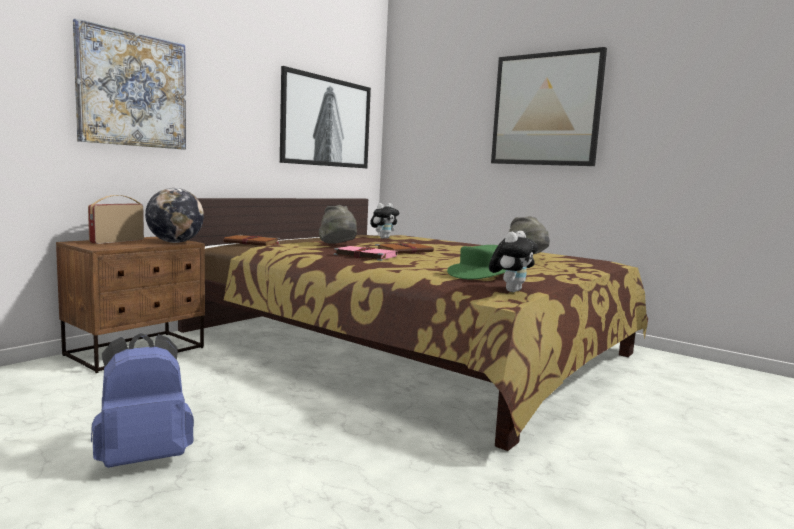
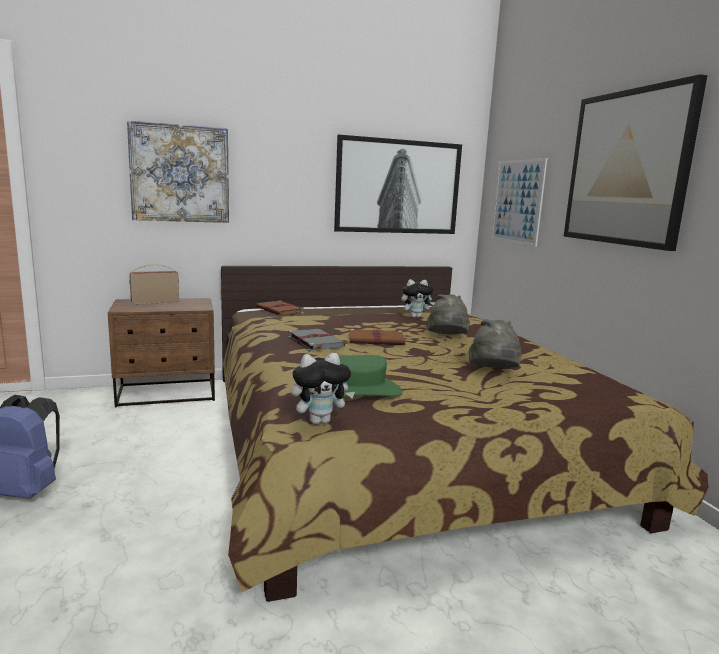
camera: 35 degrees right, 5 degrees up
globe [145,188,204,243] -> none
grey hat [319,205,357,244] -> grey hat moved to [427,294,470,334]
pink book [334,246,397,261] -> grey book [288,329,346,352]
none -> picture [491,158,547,247]

